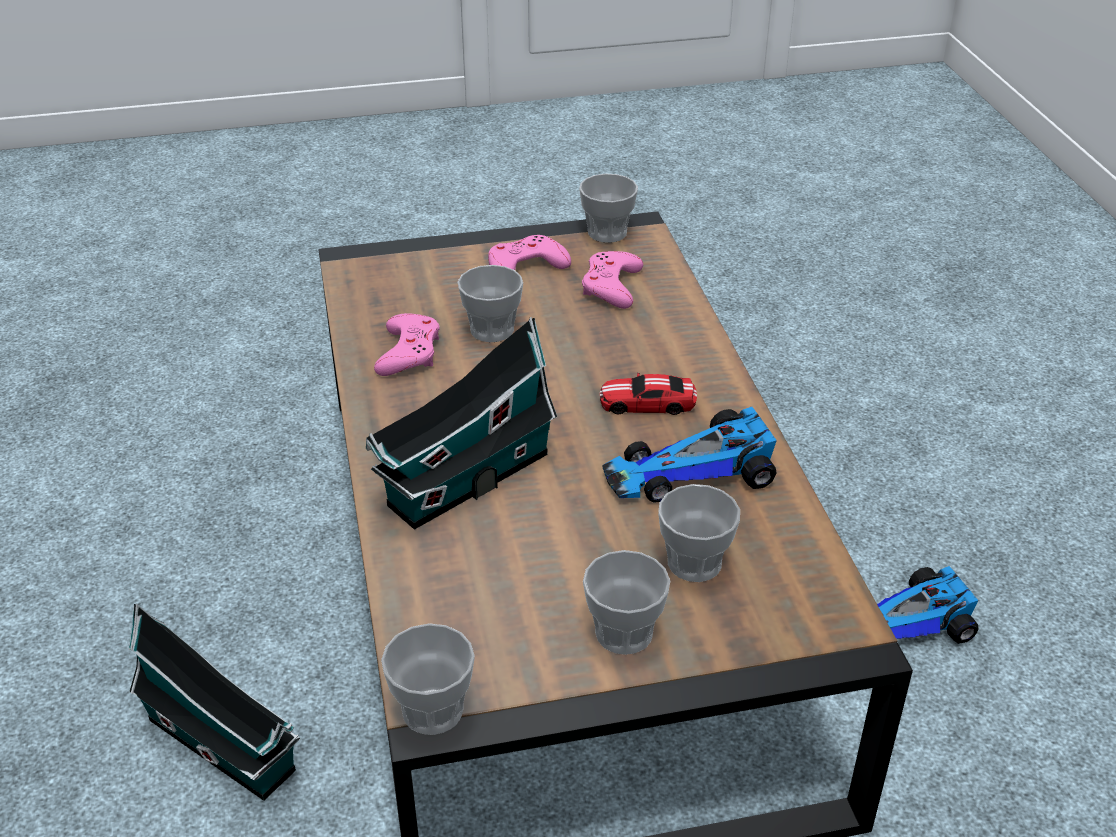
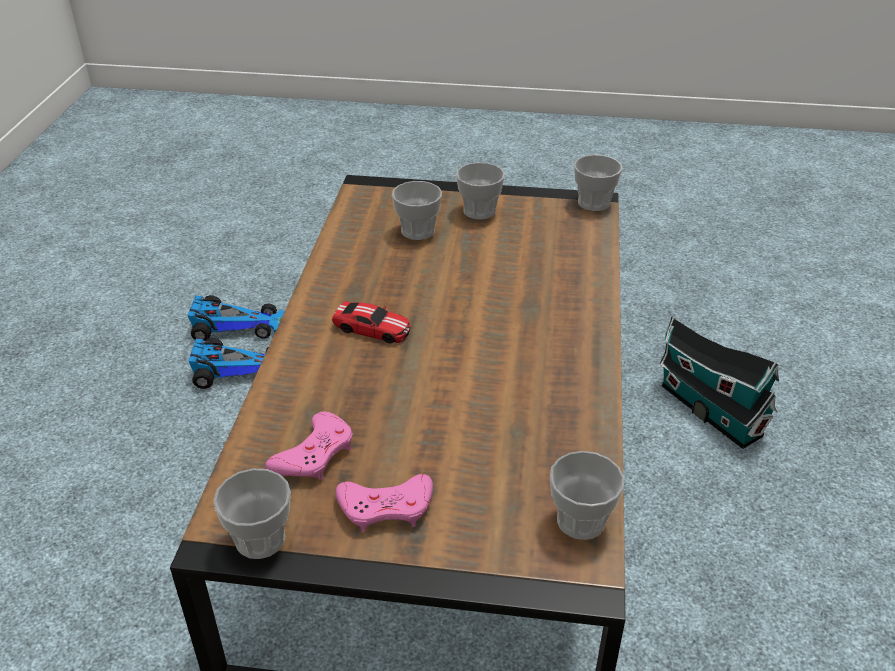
camera: 160 degrees left, 0 degrees up
toy house [366,317,557,530] -> none
pink game controller [374,313,439,376] -> none
cup [458,265,523,342] -> cup moved to [550,451,624,540]
toy car [603,407,777,503] -> toy car moved to [187,295,285,341]

